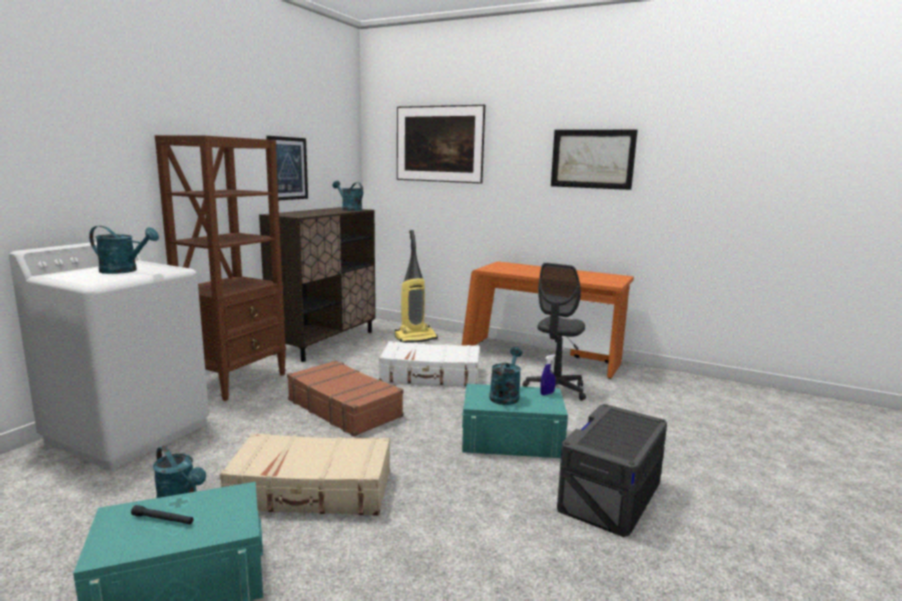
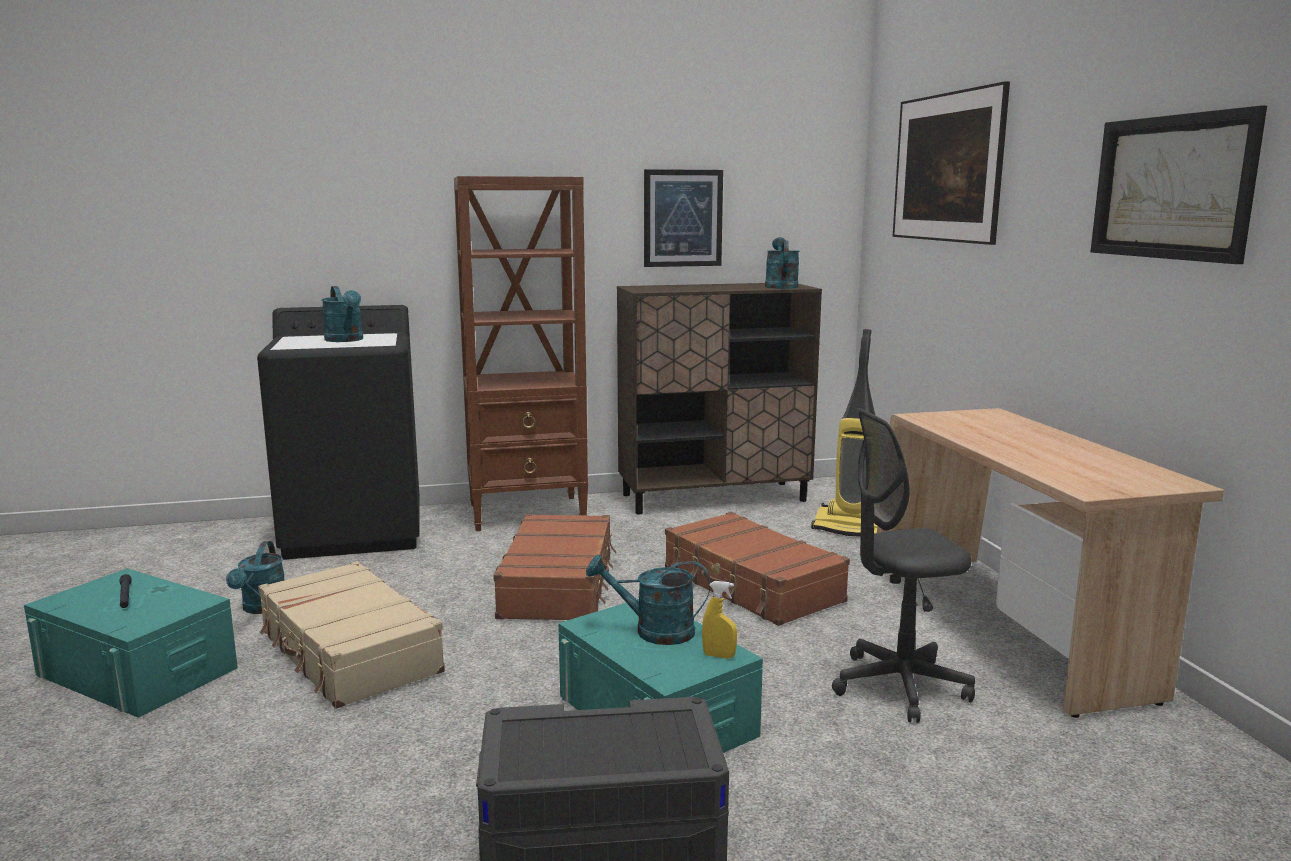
camera: 50 degrees right, 0 degrees up
white washing machine [9,242,209,470] -> black washing machine [257,305,420,559]
white suitcase [379,341,479,386] -> brown suitcase [665,512,850,626]
orange desk [462,261,634,379] -> beige desk [874,408,1224,718]
turquoise watering can [489,347,522,405] -> turquoise watering can turned 150 degrees counterclockwise [586,555,710,645]
blue spray bottle [540,355,556,395] -> yellow spray bottle [702,581,737,659]

